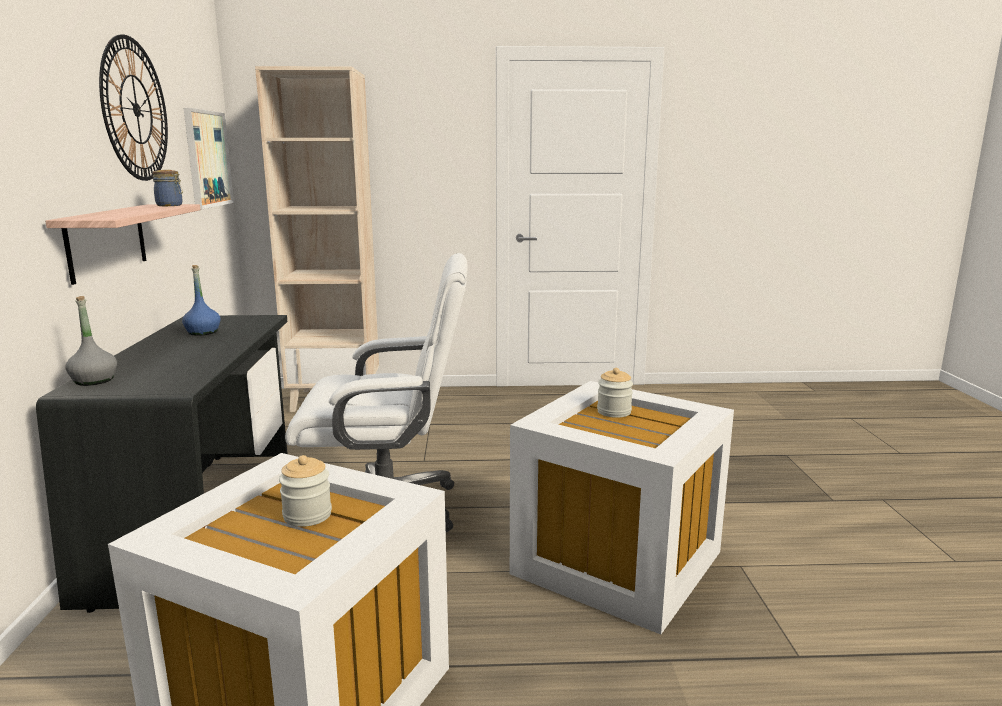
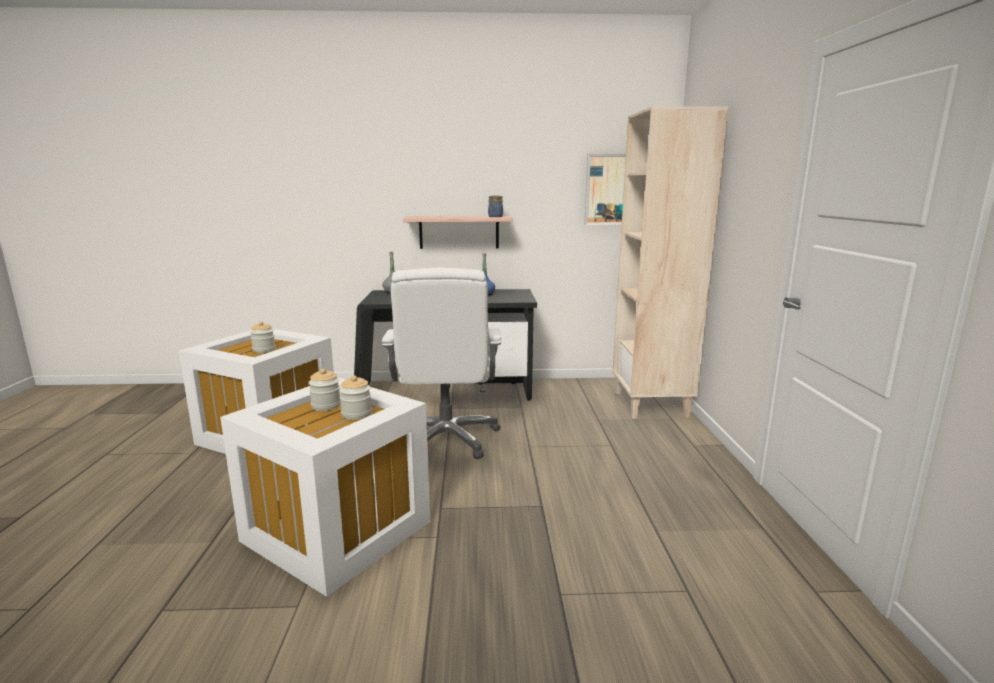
camera: 90 degrees right, 0 degrees up
wall clock [99,35,168,181] -> none
none -> jar [309,368,341,411]

